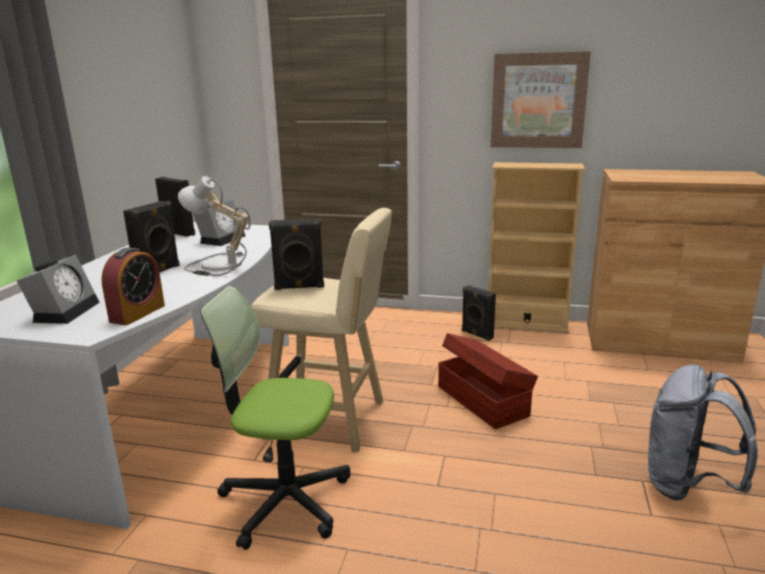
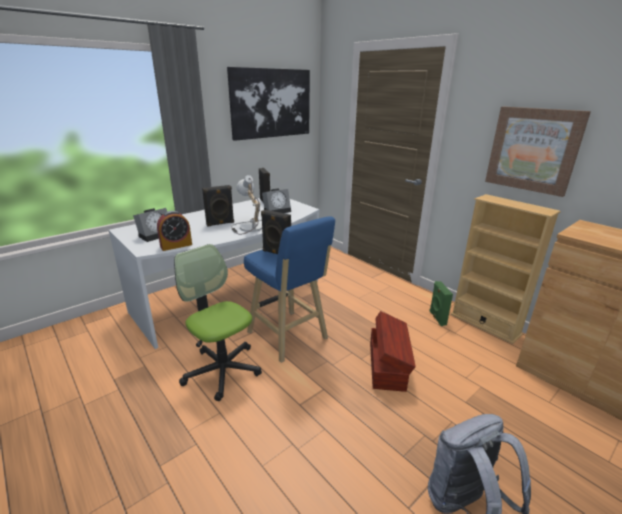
camera: 35 degrees right, 5 degrees up
beige stool [251,208,392,453] -> blue stool [244,216,335,363]
black speaker [462,285,496,341] -> green speaker [429,281,453,326]
none -> picture [227,67,310,141]

